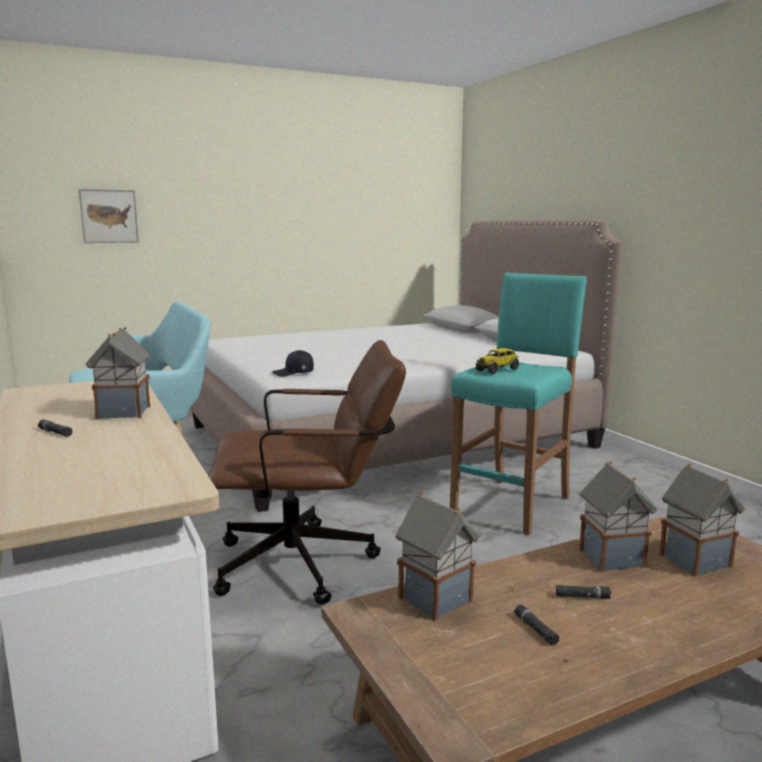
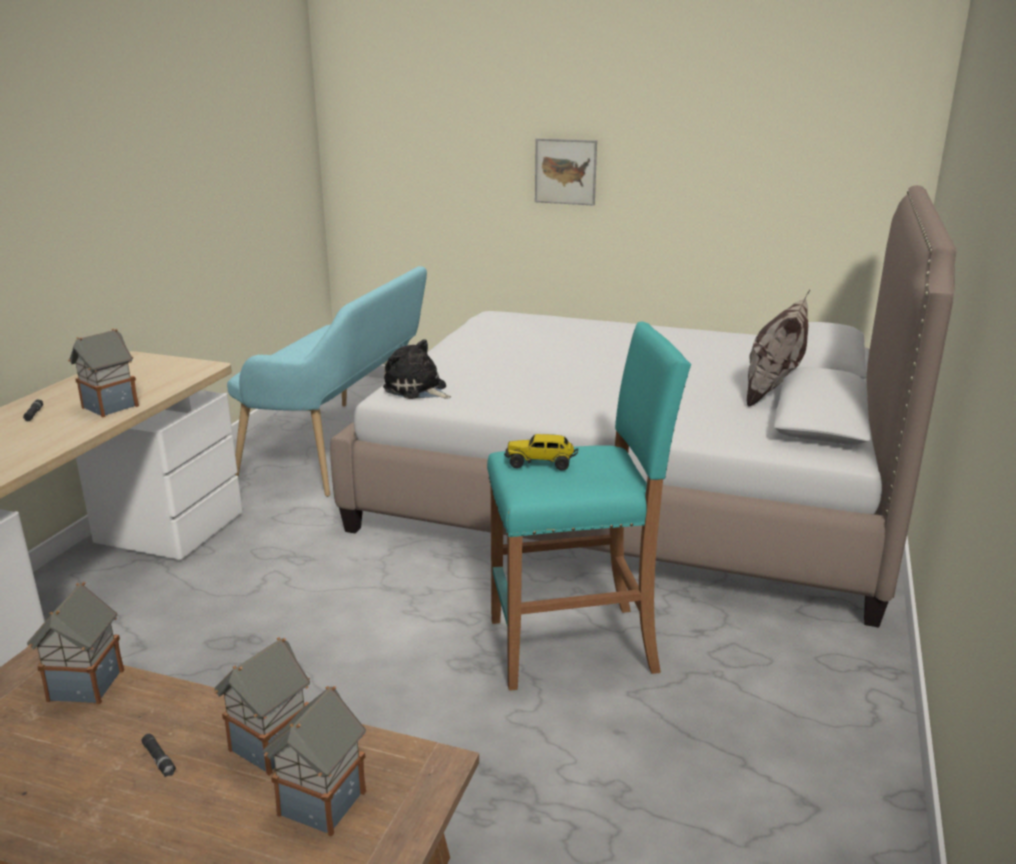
camera: 45 degrees right, 10 degrees up
picture [79,189,139,243] -> picture moved to [535,138,597,206]
brown office chair [208,340,406,605] -> none
black cap [272,350,314,376] -> plush toy [383,339,451,399]
black flashlight [514,605,559,646] -> none
none -> pillow [747,290,810,407]

